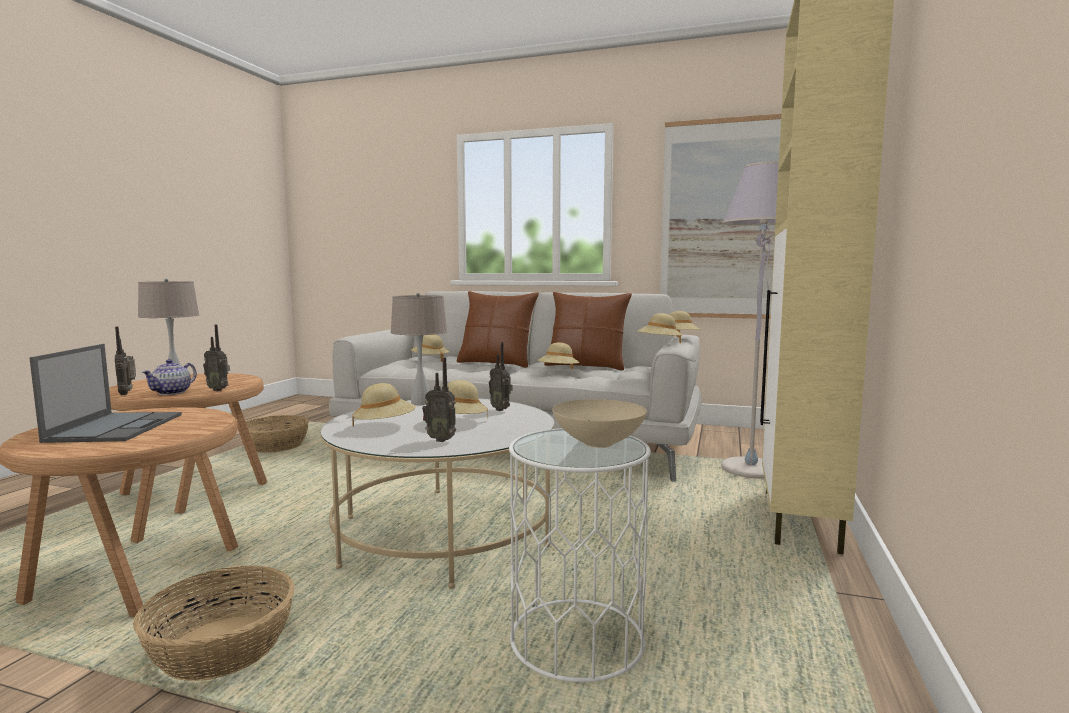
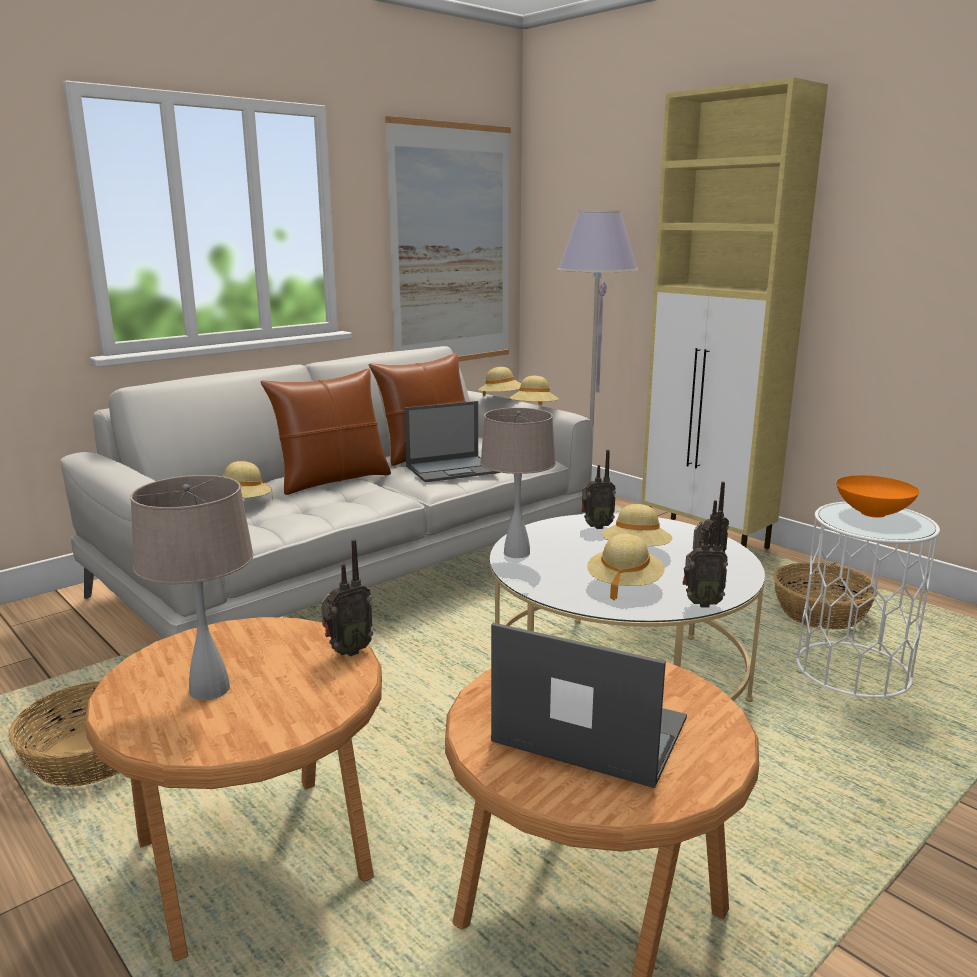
camera: 60 degrees left, 10 degrees up
radio [115,327,136,395] -> radio moved to [683,511,728,608]
basket [133,566,295,681] -> basket moved to [773,563,878,630]
teapot [142,359,197,395] -> none
beige hat [537,342,580,370] -> laptop [404,401,500,482]
beige bowl [552,399,647,448] -> orange bowl [836,475,919,518]

